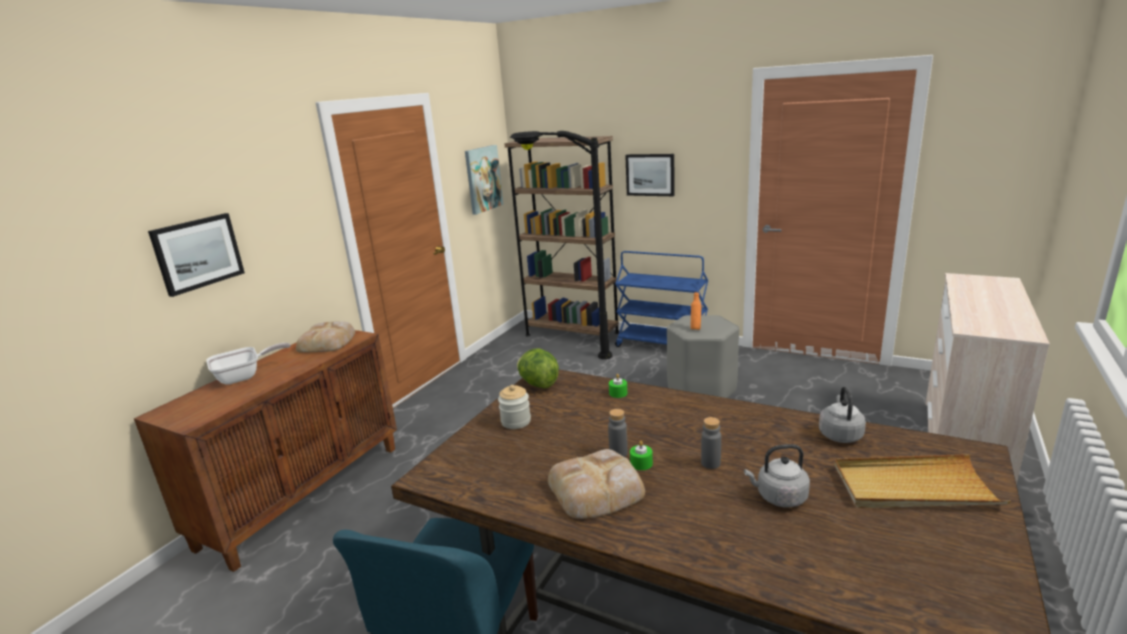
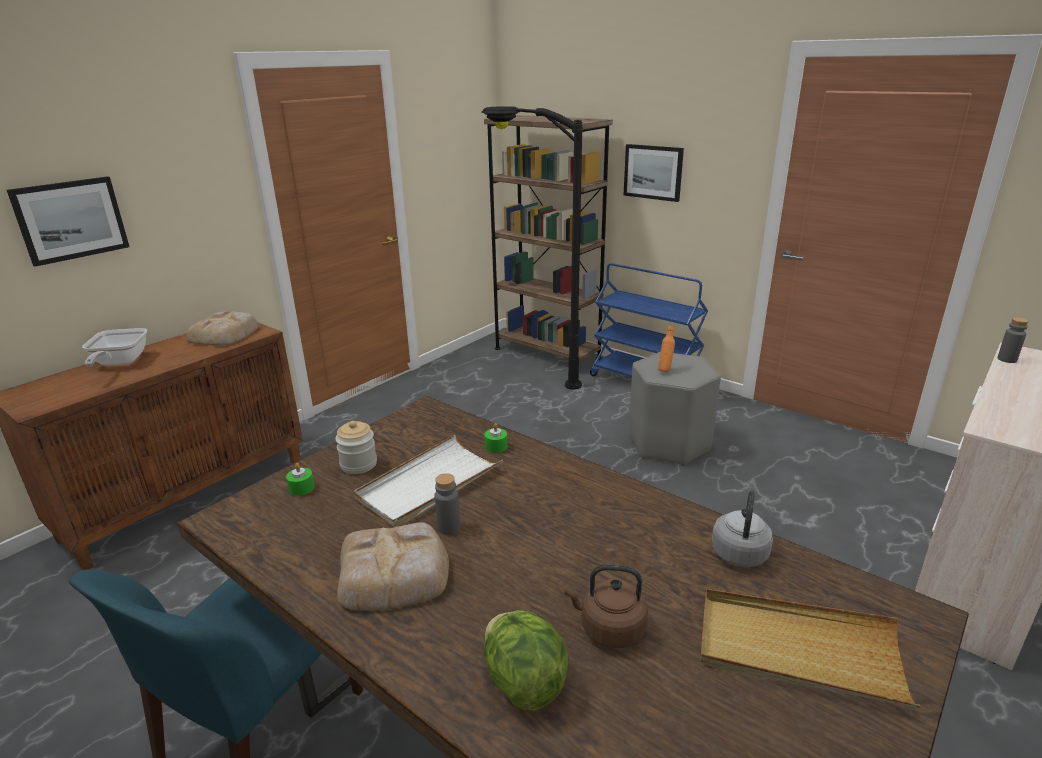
camera: 10 degrees right, 5 degrees up
frying pan [206,343,291,385] -> frying pan turned 105 degrees clockwise [82,328,147,367]
picture [465,145,503,215] -> none
lettuce [517,349,559,389] -> lettuce moved to [484,610,568,711]
green candle [630,441,653,470] -> green candle moved to [286,463,315,496]
grey bottle [701,417,721,469] -> grey bottle moved to [997,317,1029,363]
grey kettle [744,444,810,507] -> brown kettle [564,564,648,648]
none -> white tray [353,435,503,527]

